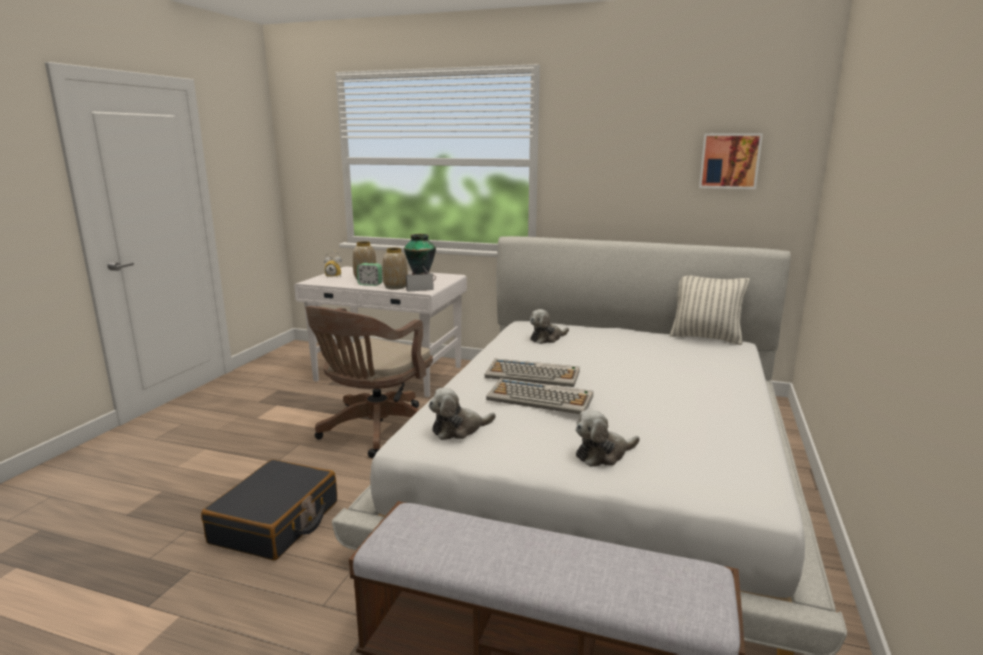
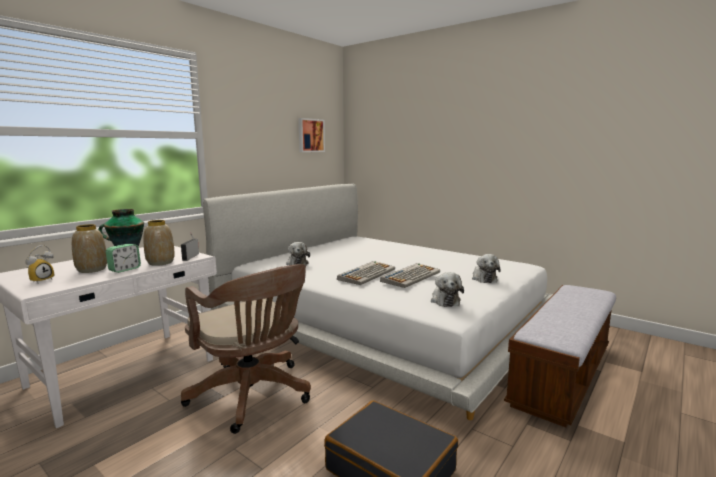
camera: 70 degrees left, 5 degrees down
pillow [670,275,750,345] -> none

